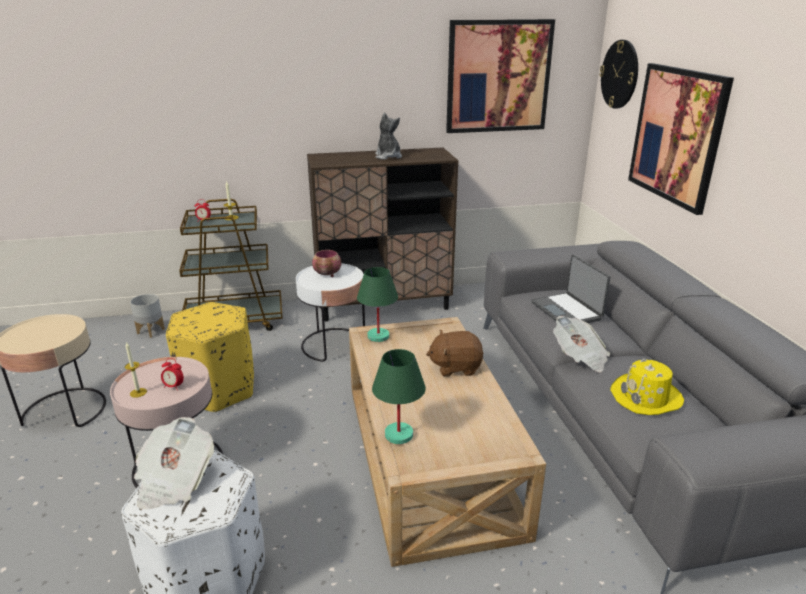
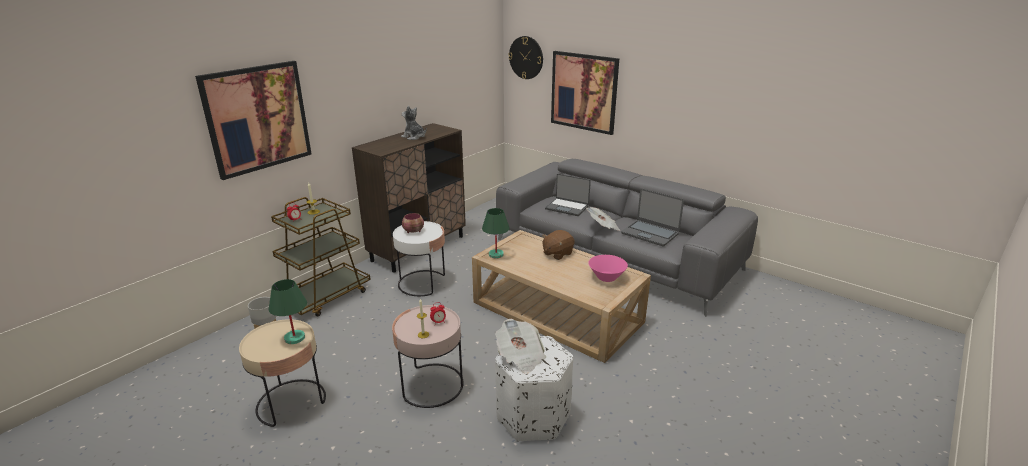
camera: 40 degrees left, 0 degrees up
yellow ottoman [166,302,254,413] -> none
green table lamp [372,349,426,444] -> green table lamp moved to [269,279,307,344]
picture [446,19,555,133] -> picture moved to [195,61,312,180]
yellow hat [610,359,684,415] -> laptop [621,188,684,247]
none -> pink bowl [589,255,628,282]

